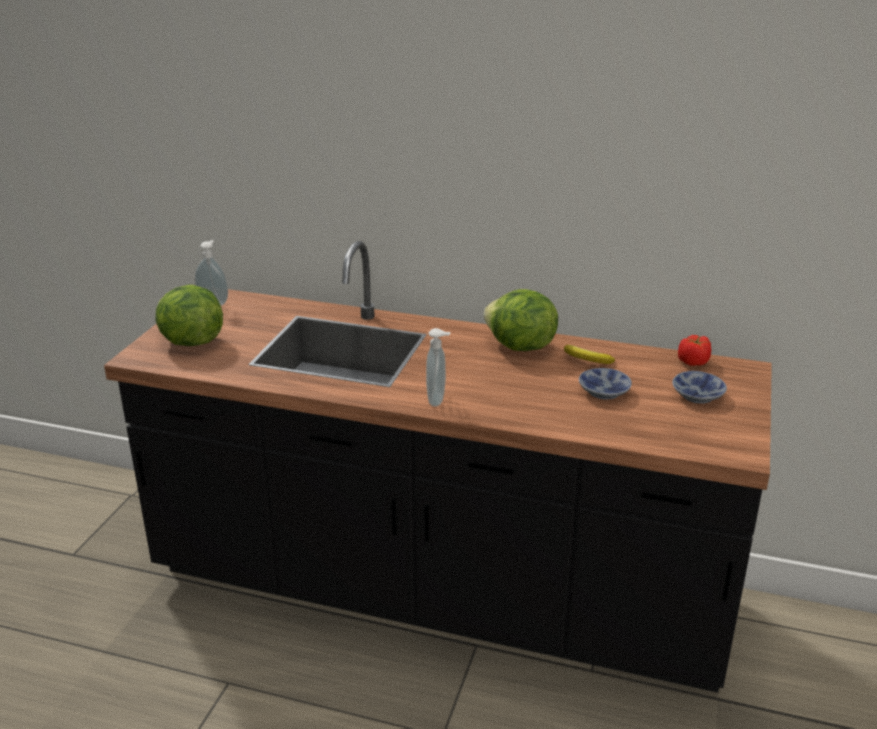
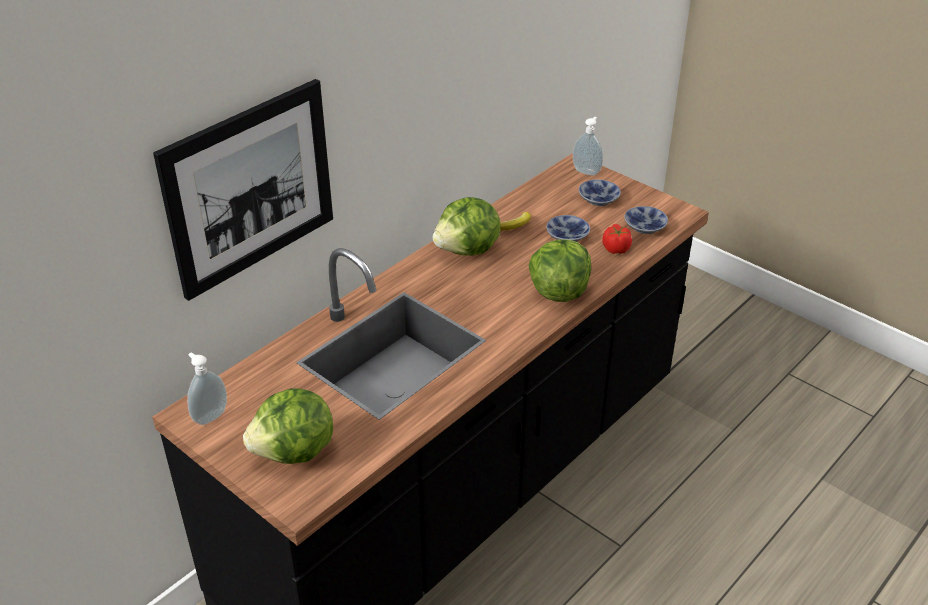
camera: 65 degrees left, 10 degrees up
soap dispenser [426,328,451,407] -> soap dispenser moved to [573,117,603,176]
tomato [678,335,711,366] -> tomato moved to [602,224,632,254]
none -> picture [153,79,333,301]
none -> lettuce [529,239,591,302]
none -> bowl [624,206,668,234]

